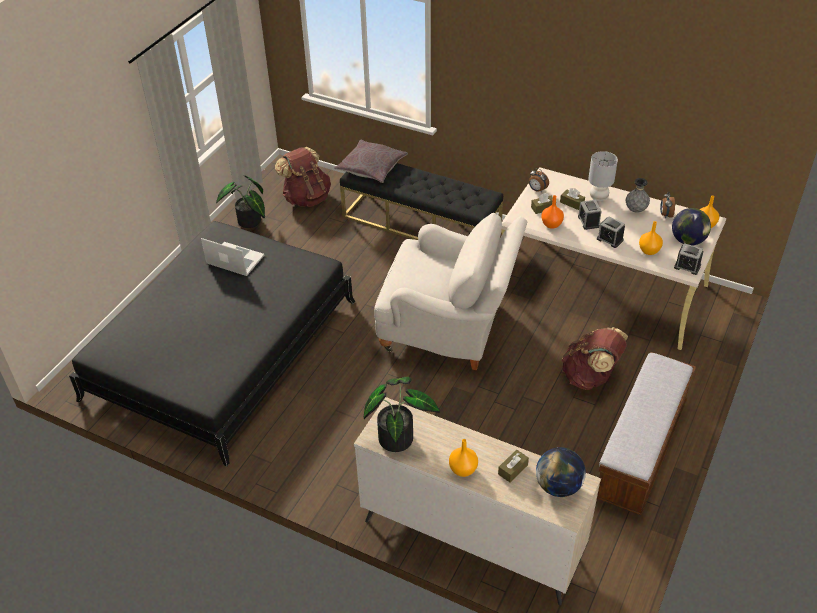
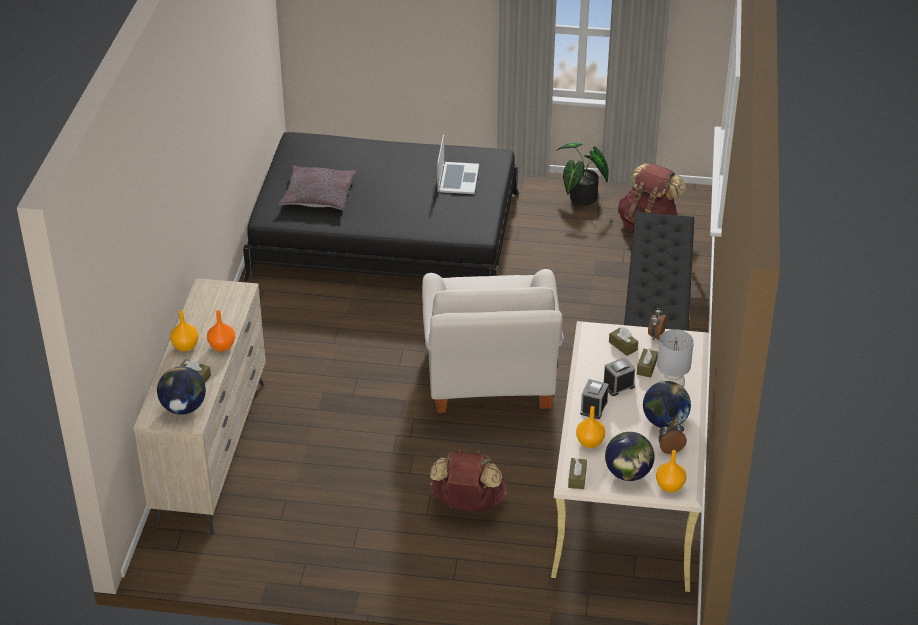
camera: 70 degrees right, 5 degrees down
grey pillow [334,139,408,183] -> grey pillow moved to [279,166,356,210]
potted plant [364,377,440,452] -> none
orange vase [541,195,564,229] -> orange vase moved to [207,310,235,352]
bench [597,352,696,515] -> none
grey vase [626,178,650,213] -> globe [643,381,691,428]
alarm clock [674,243,704,275] -> brown tissue box [568,458,587,489]

